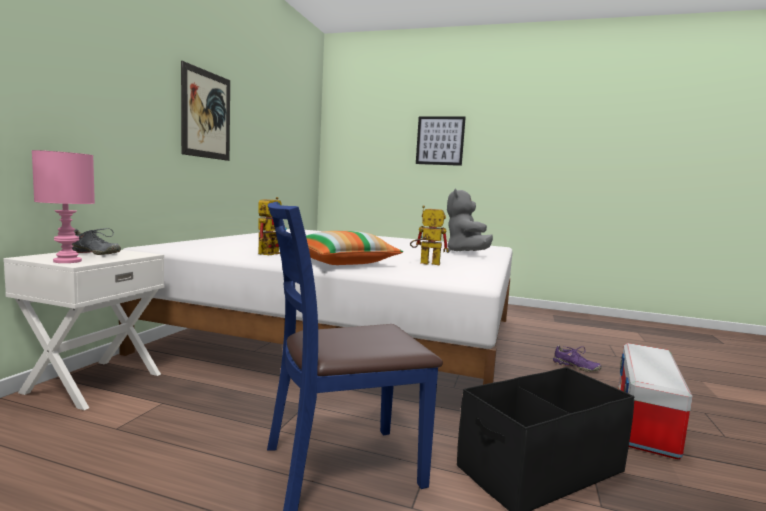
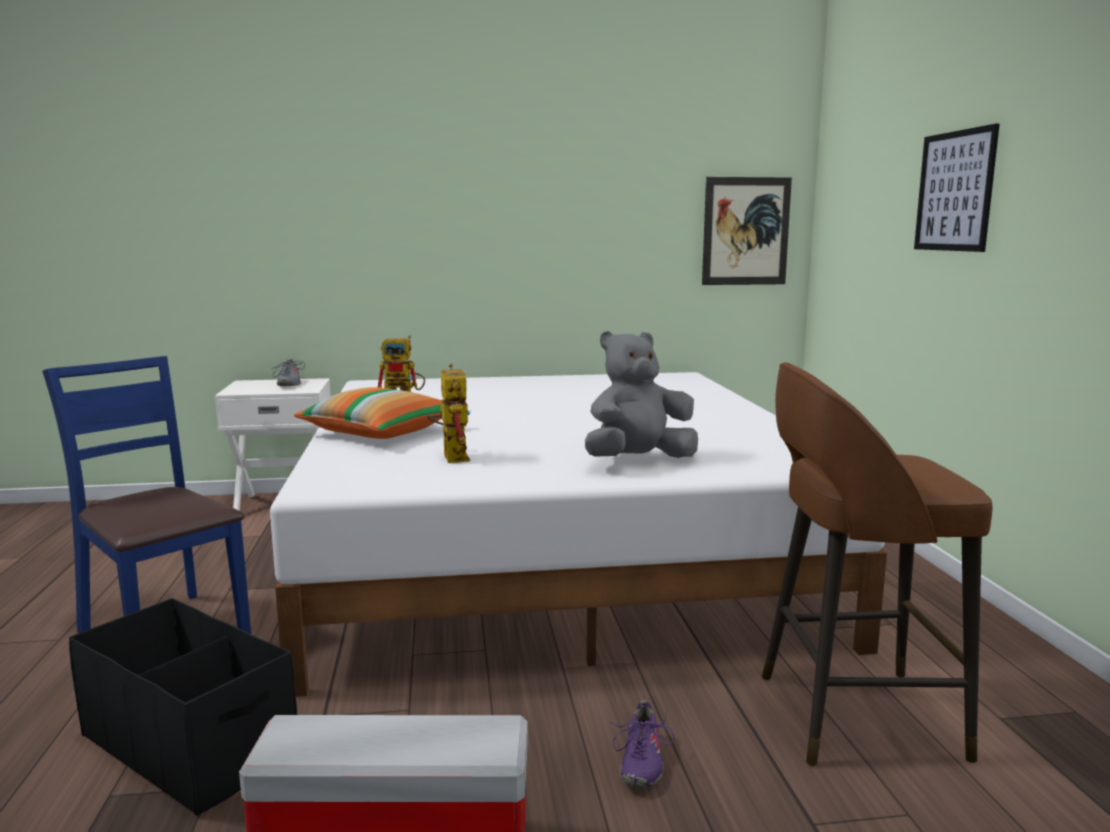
camera: 65 degrees right, 5 degrees up
pink table lamp [32,150,95,263] -> none
picture [181,61,230,161] -> picture moved to [702,177,792,285]
none -> brown stool [762,362,993,766]

